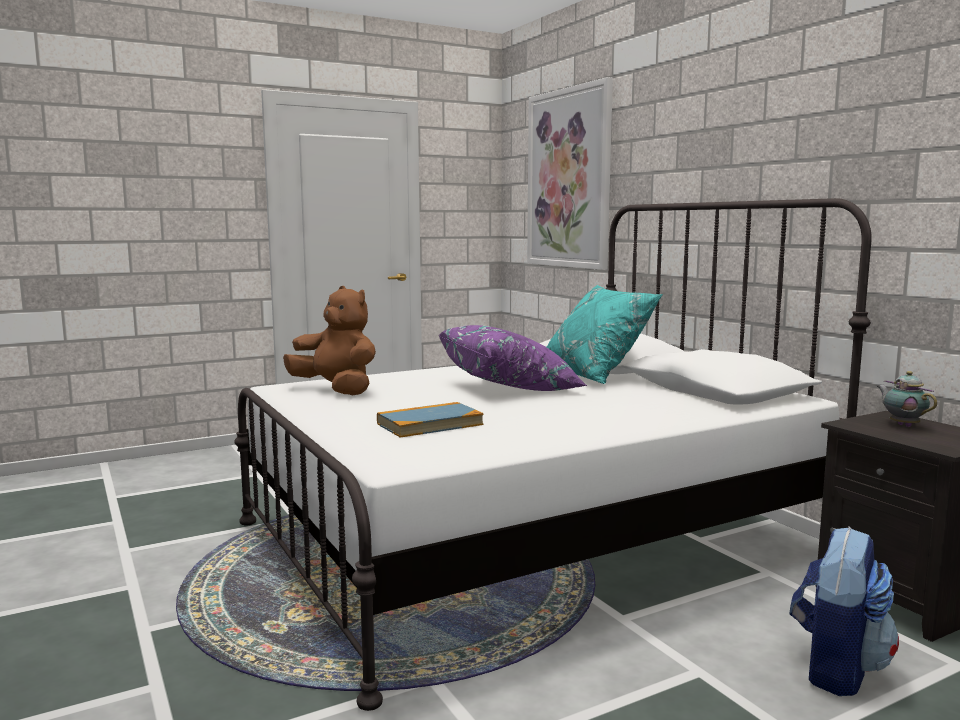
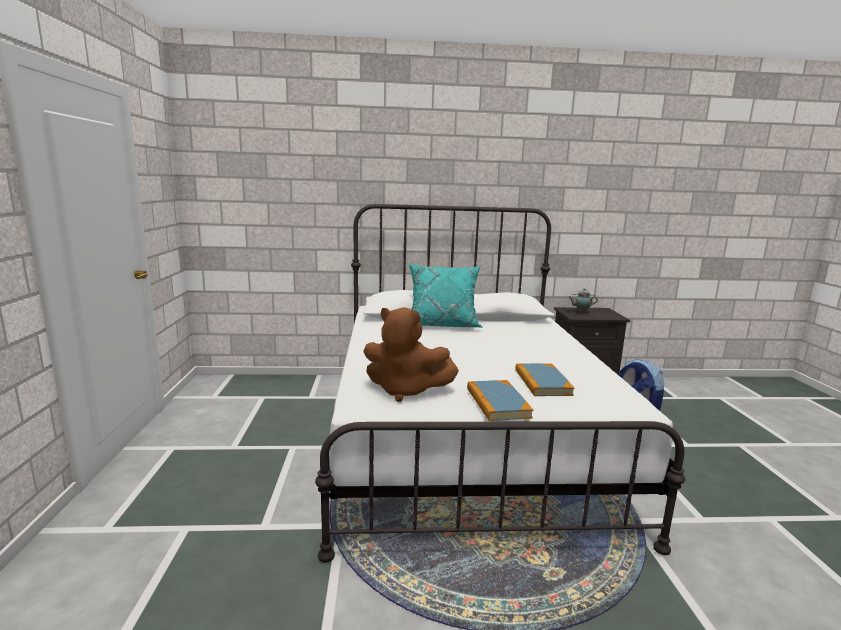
camera: 65 degrees left, 5 degrees up
brown plush toy [283,286,376,395] -> brown plush toy turned 135 degrees counterclockwise [363,307,459,402]
purple pillow [439,325,587,391] -> none
picture [527,77,613,270] -> none
none -> book [467,380,533,421]

